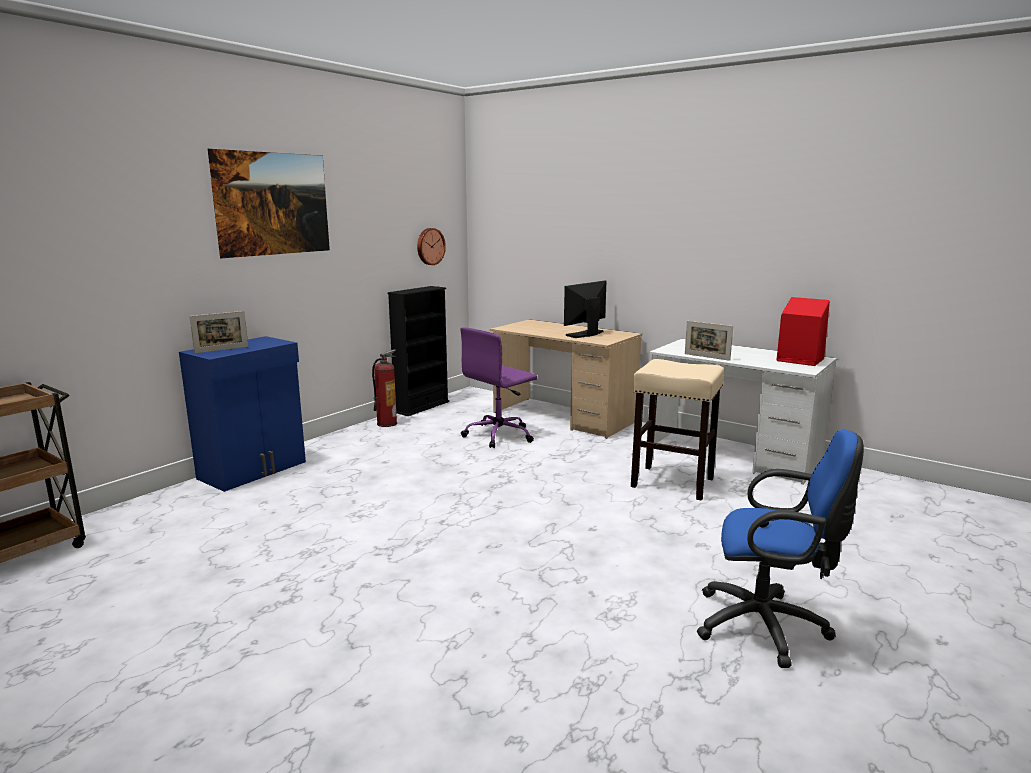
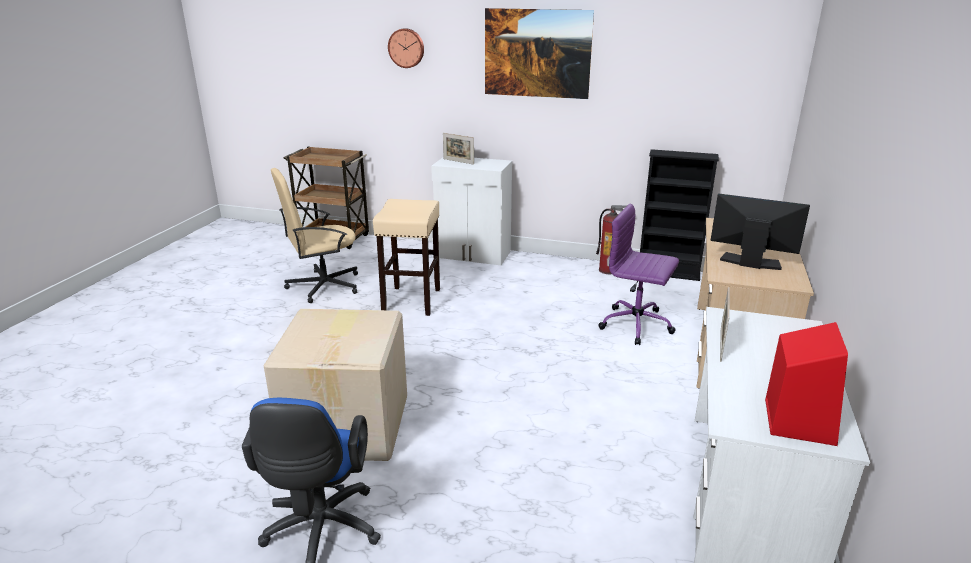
camera: 70 degrees right, 10 degrees up
blue cabinet [179,336,306,492] -> white cabinet [431,157,512,265]
wall clock [417,228,446,265] -> wall clock moved to [388,28,424,68]
beige stool [631,359,724,501] -> beige stool moved to [373,199,440,316]
none -> cardboard box [264,309,407,461]
none -> beige office chair [271,168,358,303]

